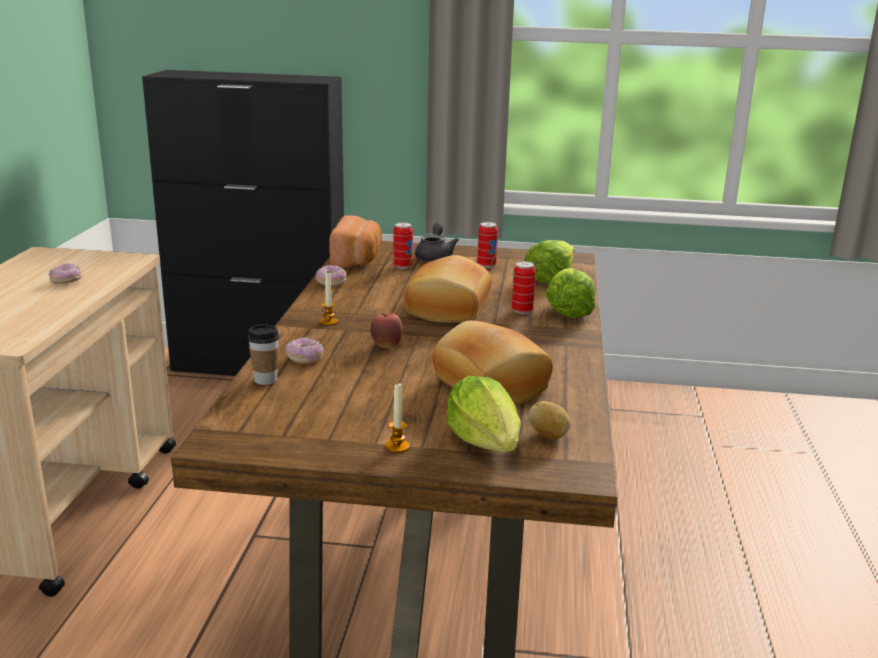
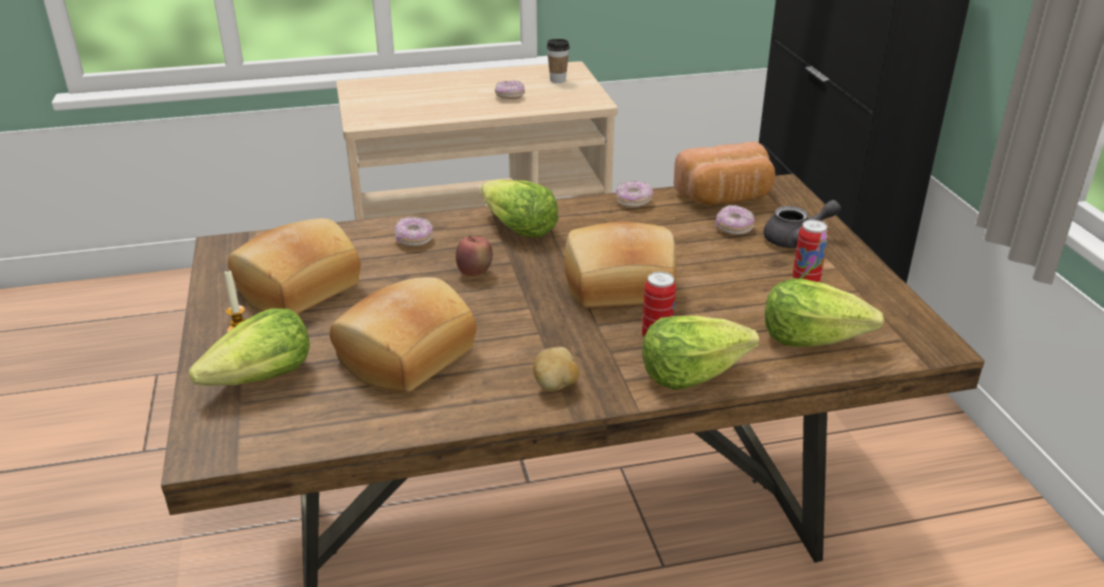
camera: 70 degrees right, 10 degrees up
cup [247,324,280,385] -> cup moved to [547,39,570,83]
candle [320,273,338,325] -> lettuce [480,180,558,237]
can [393,222,413,269] -> donut [716,205,755,235]
potato [528,401,571,440] -> potato moved to [533,347,579,392]
none -> bread [228,218,361,314]

